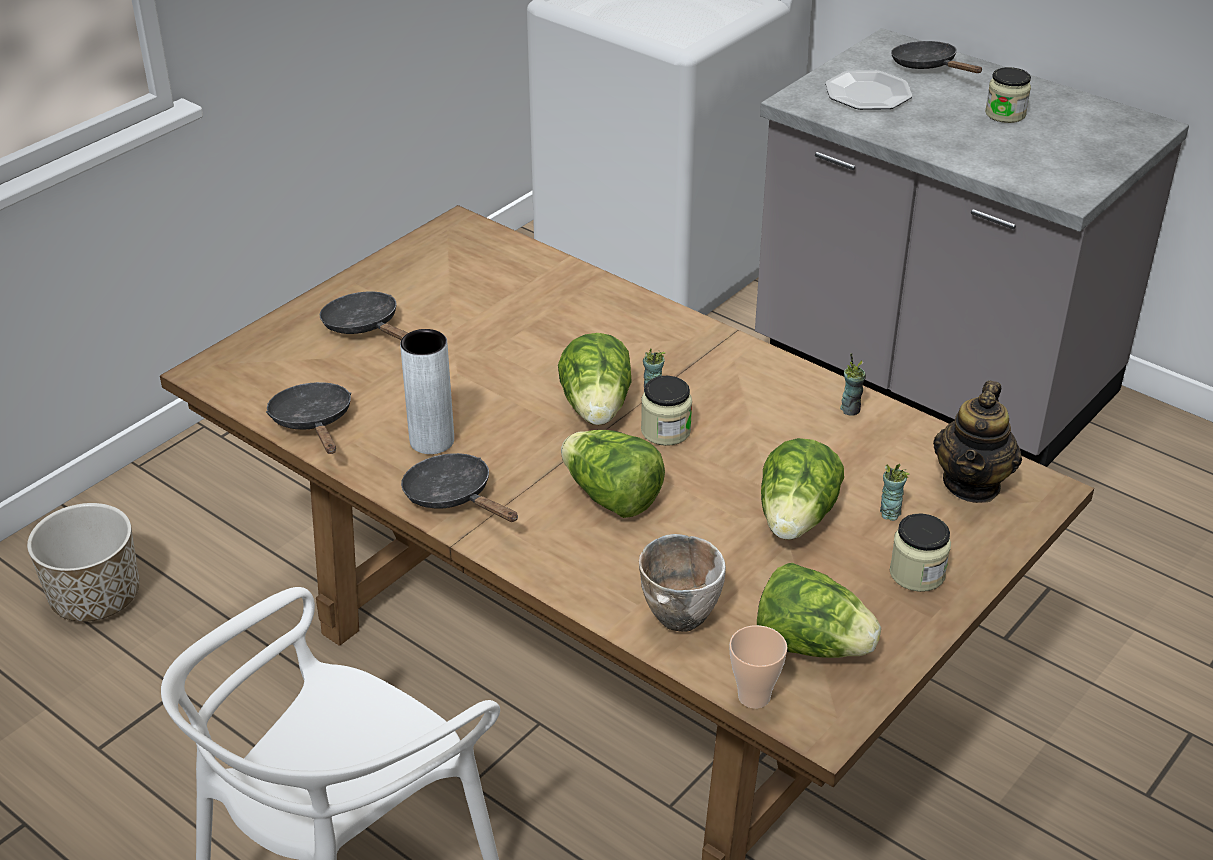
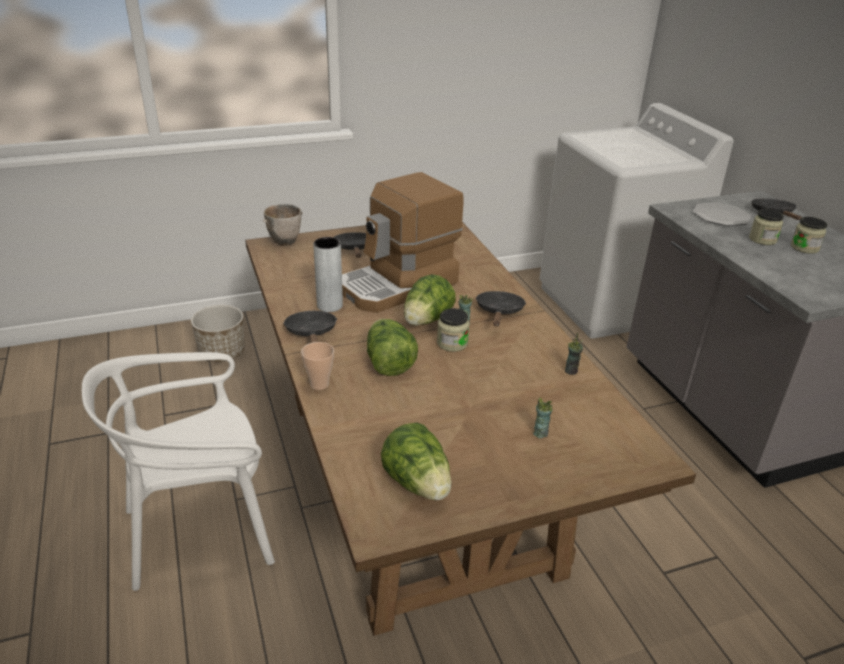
camera: 30 degrees right, 5 degrees down
black frying pan [266,382,351,454] -> black frying pan moved to [476,291,526,326]
bowl [639,534,726,632] -> bowl moved to [263,204,303,246]
cup [729,625,787,708] -> cup moved to [301,342,334,390]
lettuce [761,438,844,540] -> none
jar [890,513,951,592] -> jar moved to [749,209,784,245]
teapot [933,381,1022,503] -> none
none -> coffee machine [342,172,464,313]

